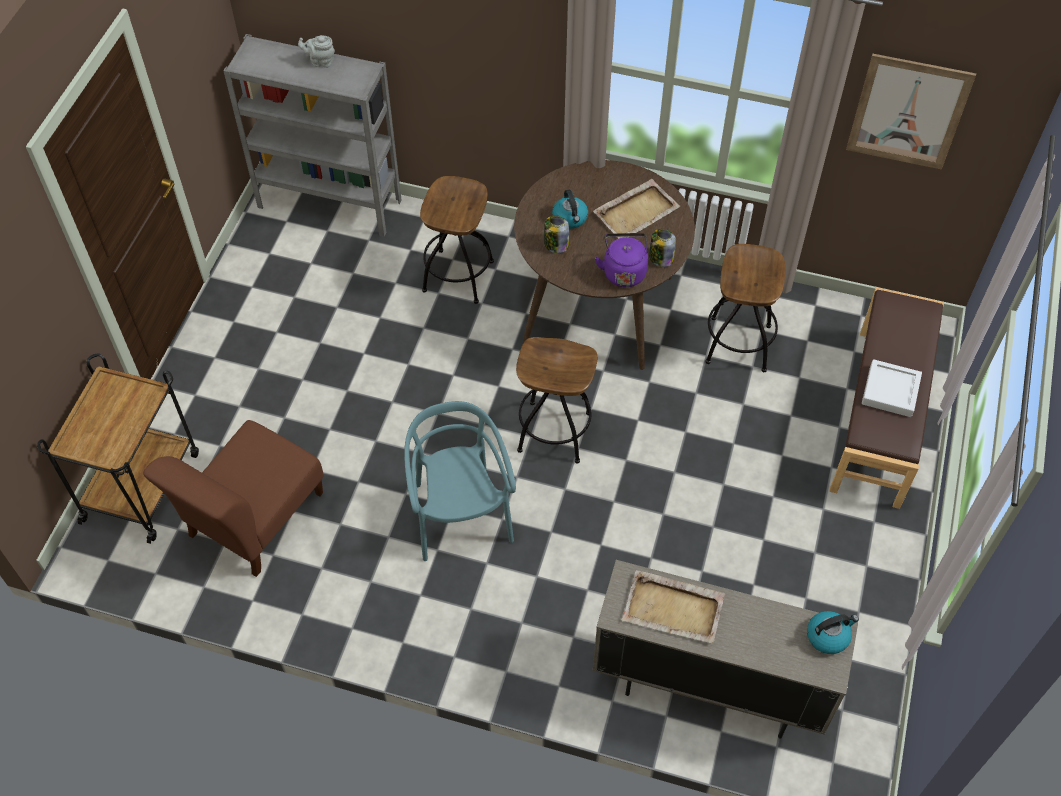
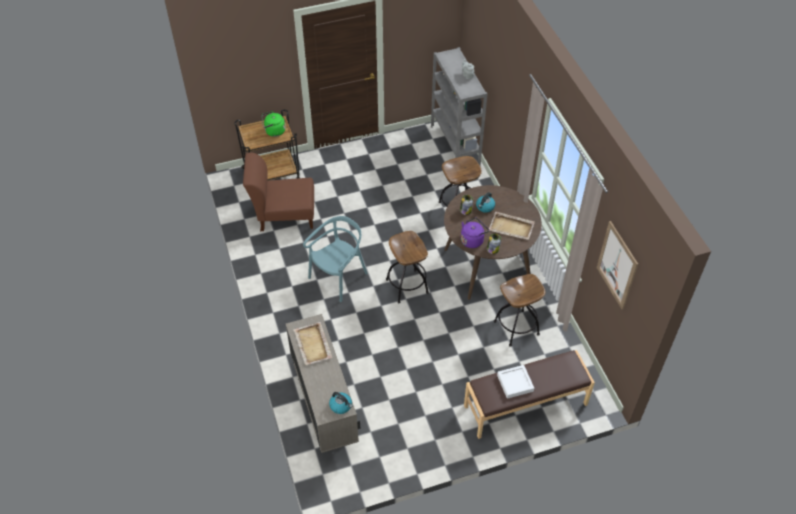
camera: 55 degrees right, 5 degrees down
none -> green kettle [262,111,285,137]

